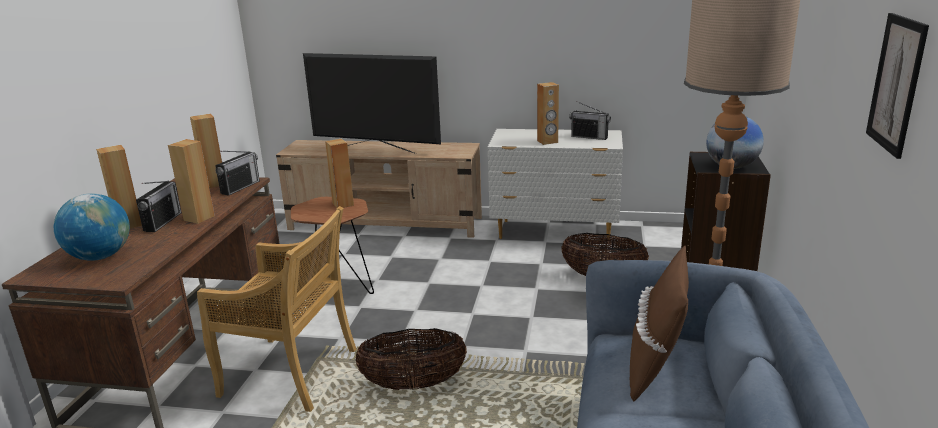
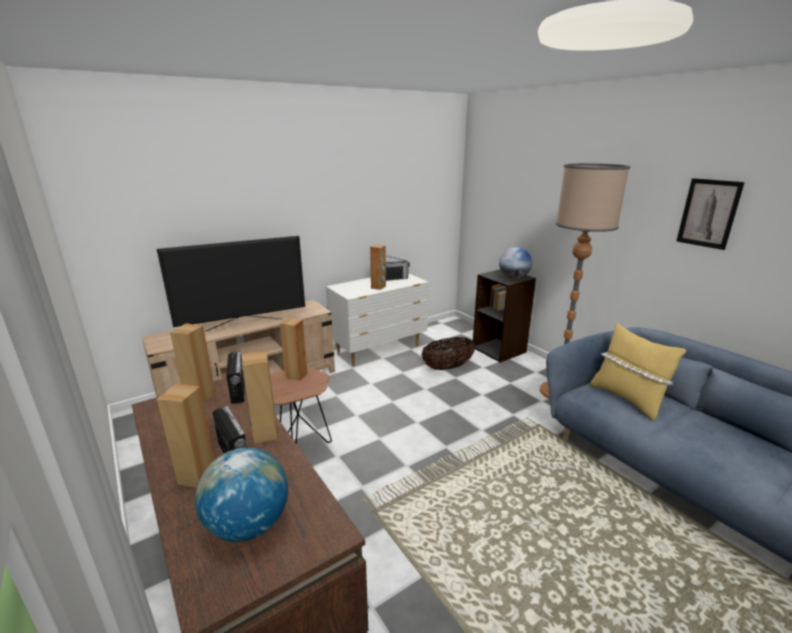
camera: 45 degrees left, 0 degrees up
beige chair [197,206,356,412] -> none
basket [355,328,467,390] -> none
brown pillow [630,246,689,401] -> yellow pillow [589,323,686,421]

